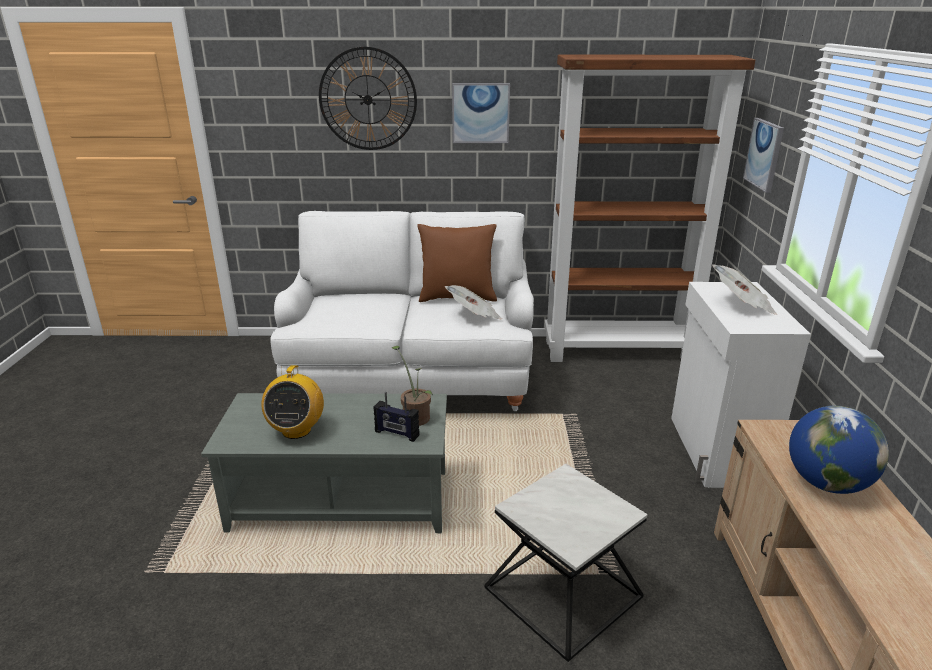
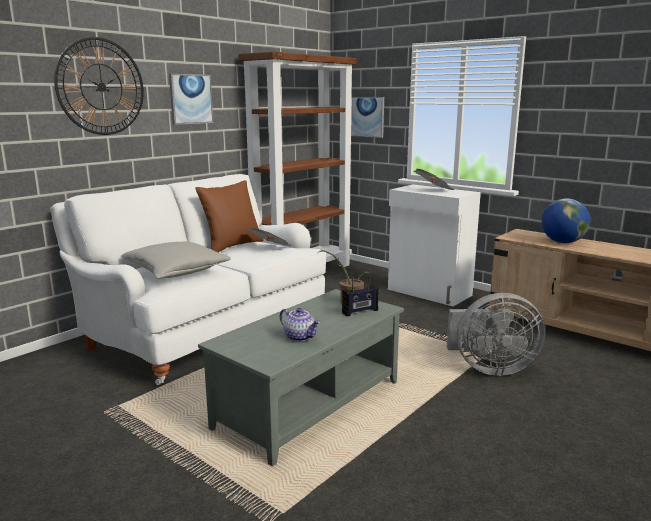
camera: 50 degrees left, 10 degrees down
radio [261,365,324,439] -> teapot [280,308,320,342]
side table [484,464,648,662] -> grey fan [447,293,545,376]
none -> grey pillow [121,241,231,279]

